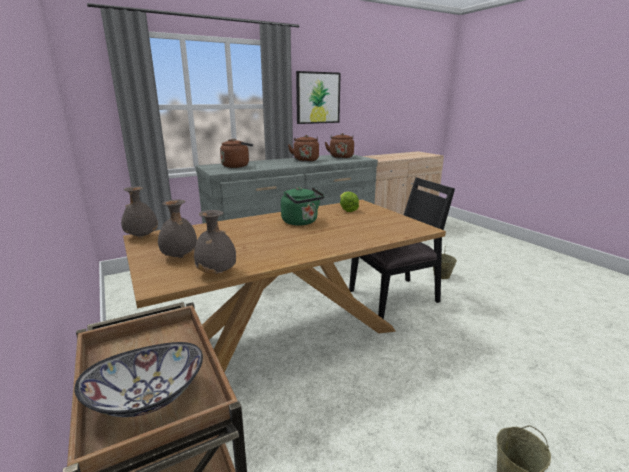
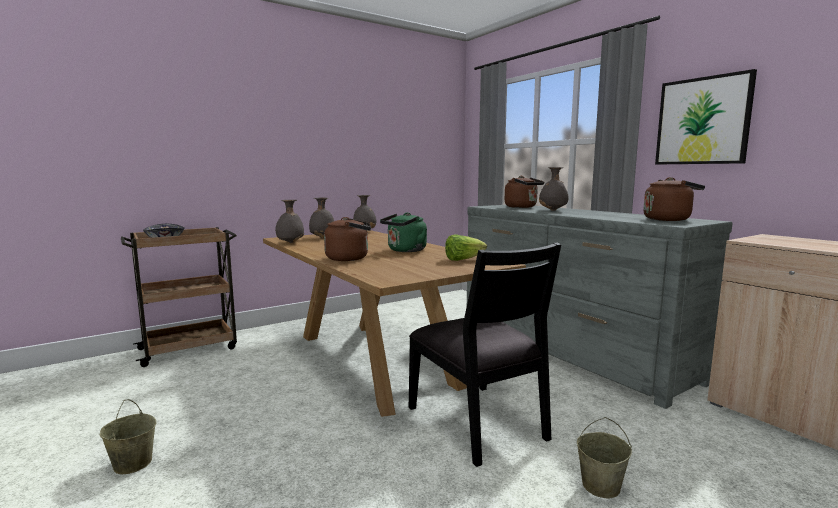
camera: 85 degrees right, 10 degrees down
brown kettle [288,135,319,162] -> brown kettle moved to [324,217,371,261]
none -> grey vase [539,167,569,211]

